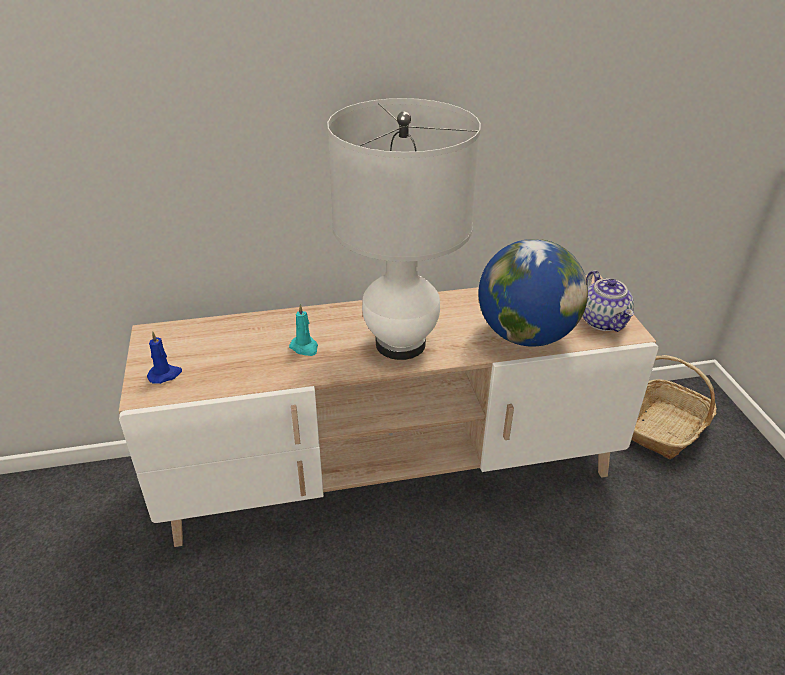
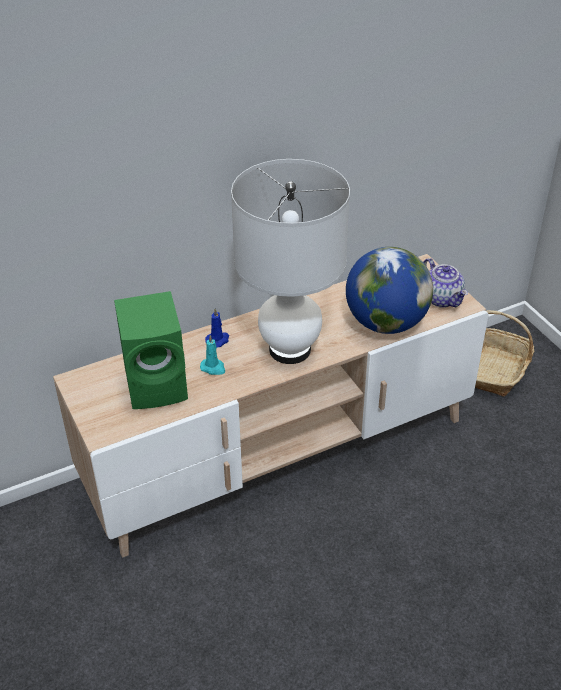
camera: 15 degrees left, 5 degrees up
blue candle [147,331,182,384] -> blue candle moved to [205,308,229,347]
none -> green speaker [114,291,188,409]

